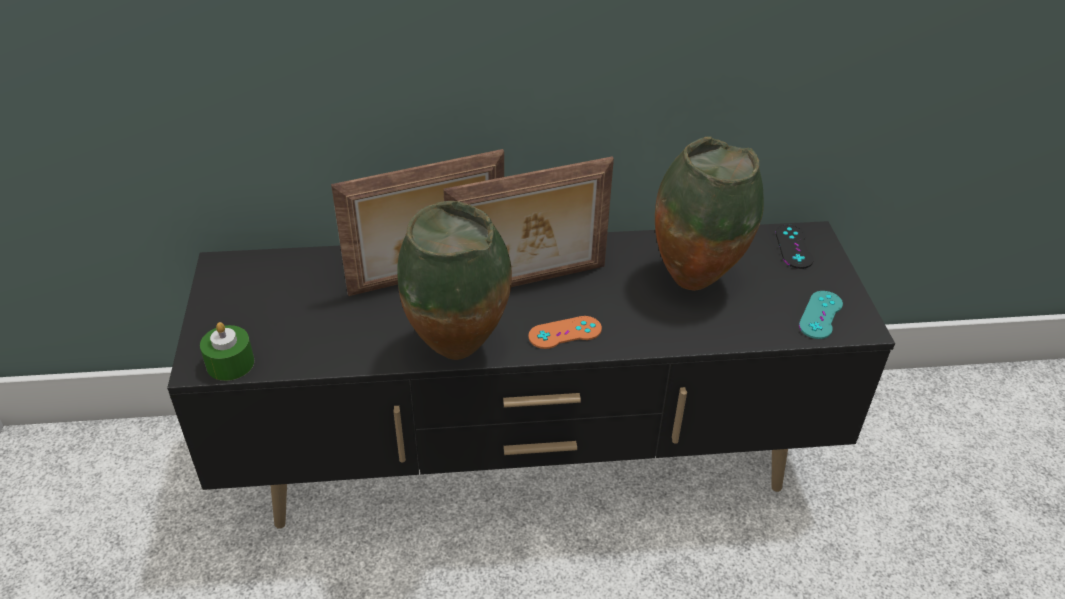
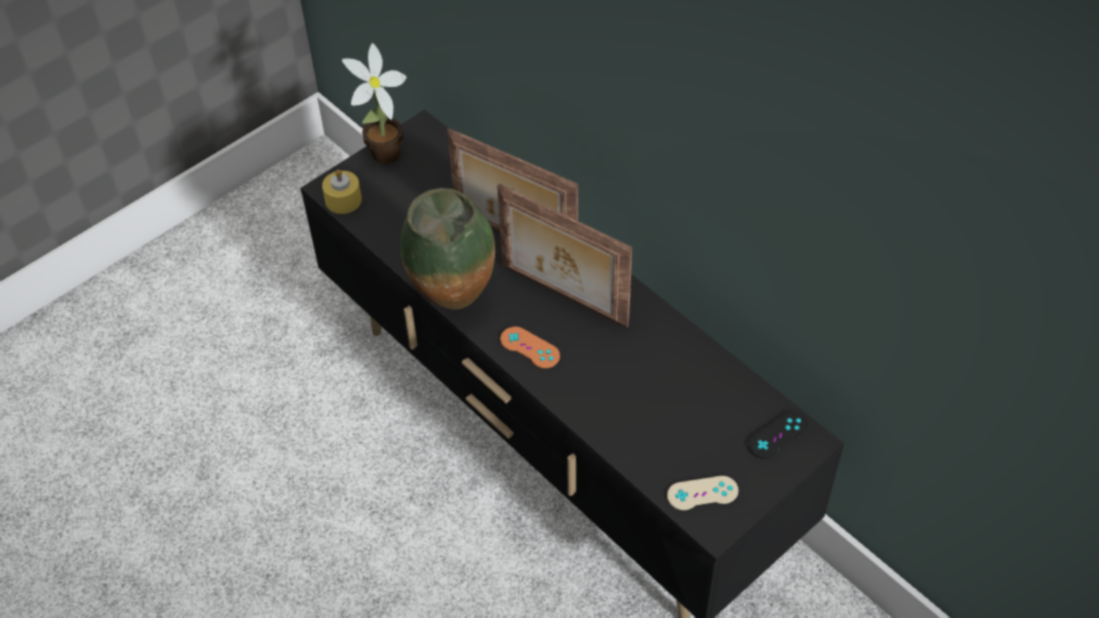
camera: 55 degrees right, 10 degrees up
green candle [200,322,254,381] -> yellow candle [322,170,362,214]
vase [655,137,764,291] -> none
turquoise game controller [799,291,843,339] -> beige game controller [667,476,738,510]
none -> potted plant [342,43,406,164]

